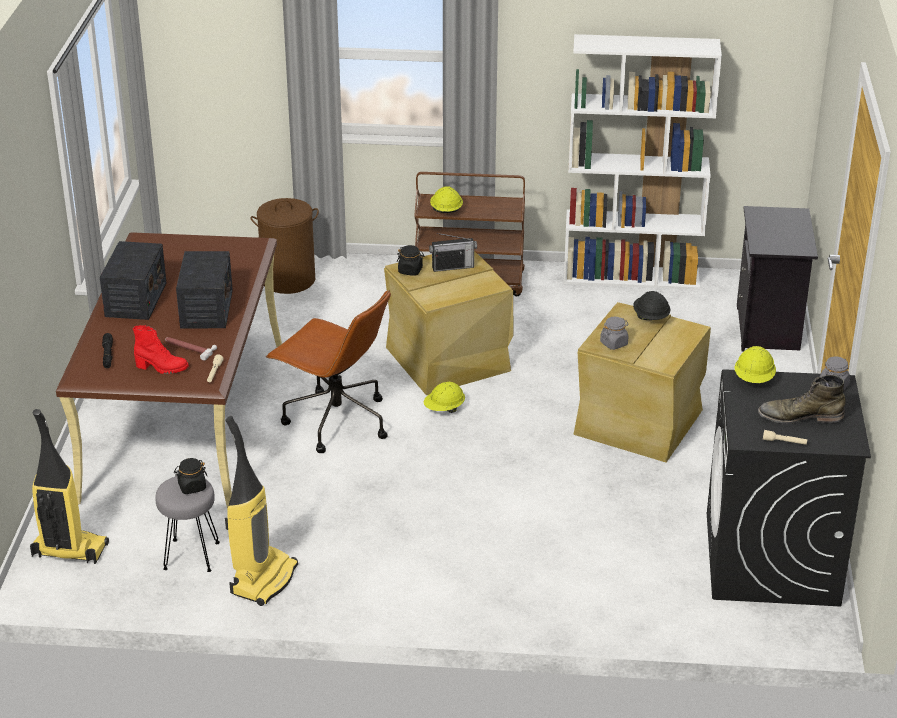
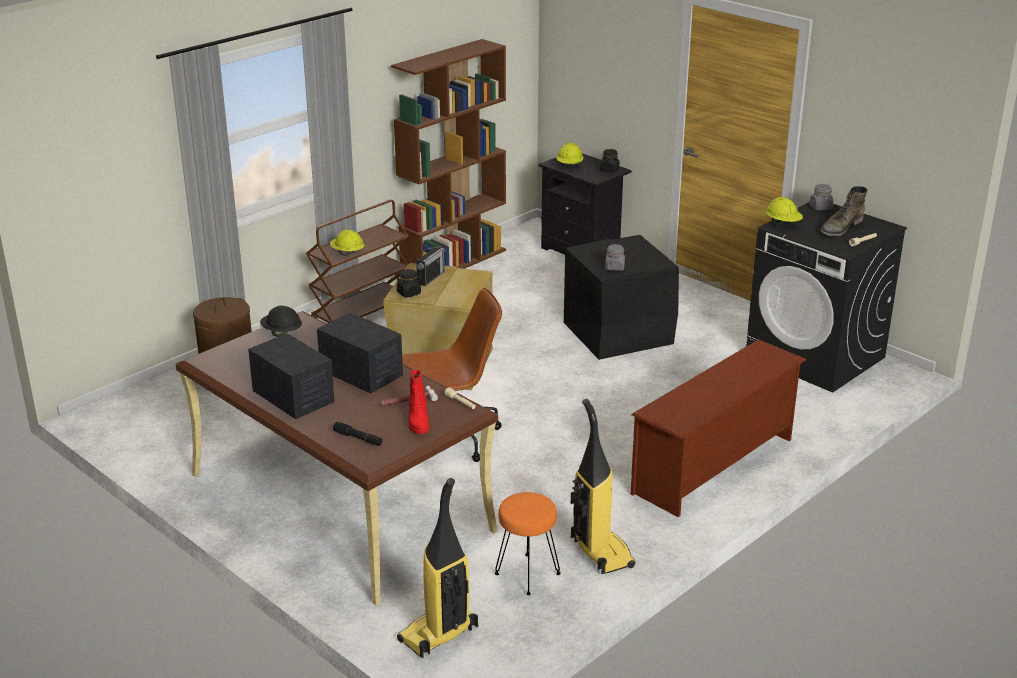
camera: 50 degrees left, 5 degrees down
red boot [133,325,189,374] -> red boot turned 120 degrees clockwise [408,369,429,434]
grey stool [155,476,220,572] -> orange stool [495,492,561,595]
black jar [174,458,207,494] -> black jar moved to [600,149,619,172]
yellow hard hat [424,382,465,413] -> yellow hard hat moved to [556,143,584,166]
white bookcase [564,34,722,290] -> brown bookcase [391,39,506,269]
beige storage box [573,302,711,462] -> black storage box [564,235,679,360]
black hard hat [633,291,671,320] -> black hard hat moved to [260,305,302,337]
none -> brown shoe rack [631,339,806,517]

